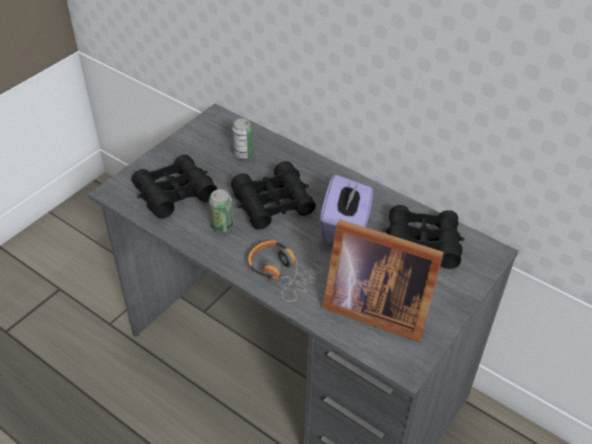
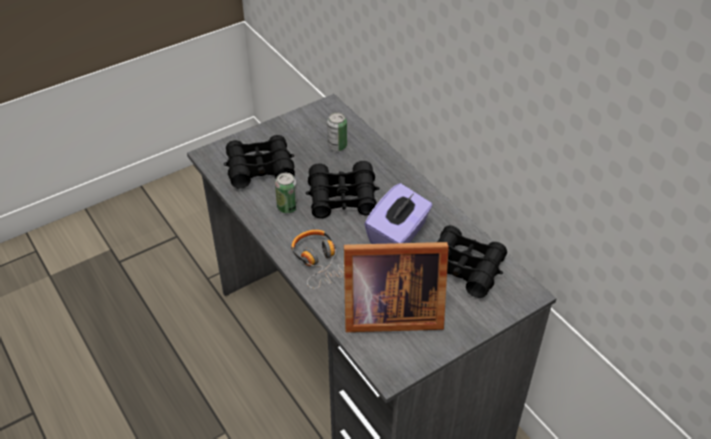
camera: 20 degrees right, 0 degrees up
picture frame [322,219,444,342] -> picture frame turned 45 degrees counterclockwise [344,242,449,332]

